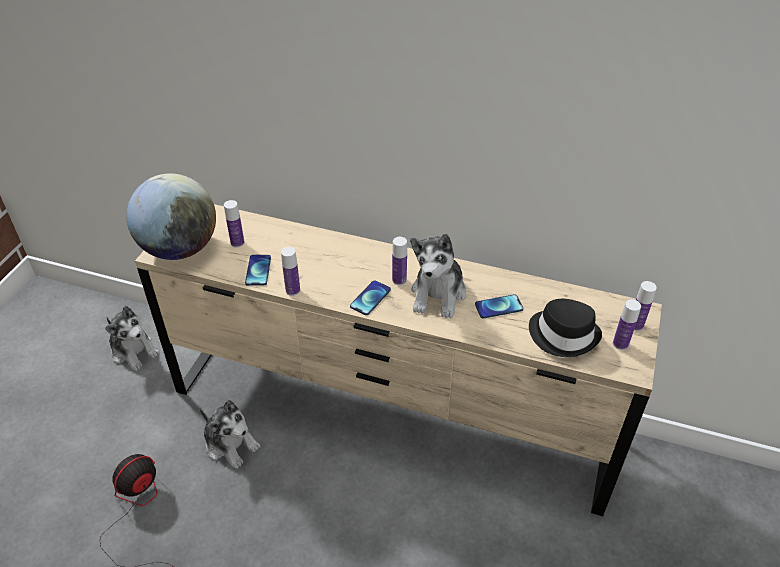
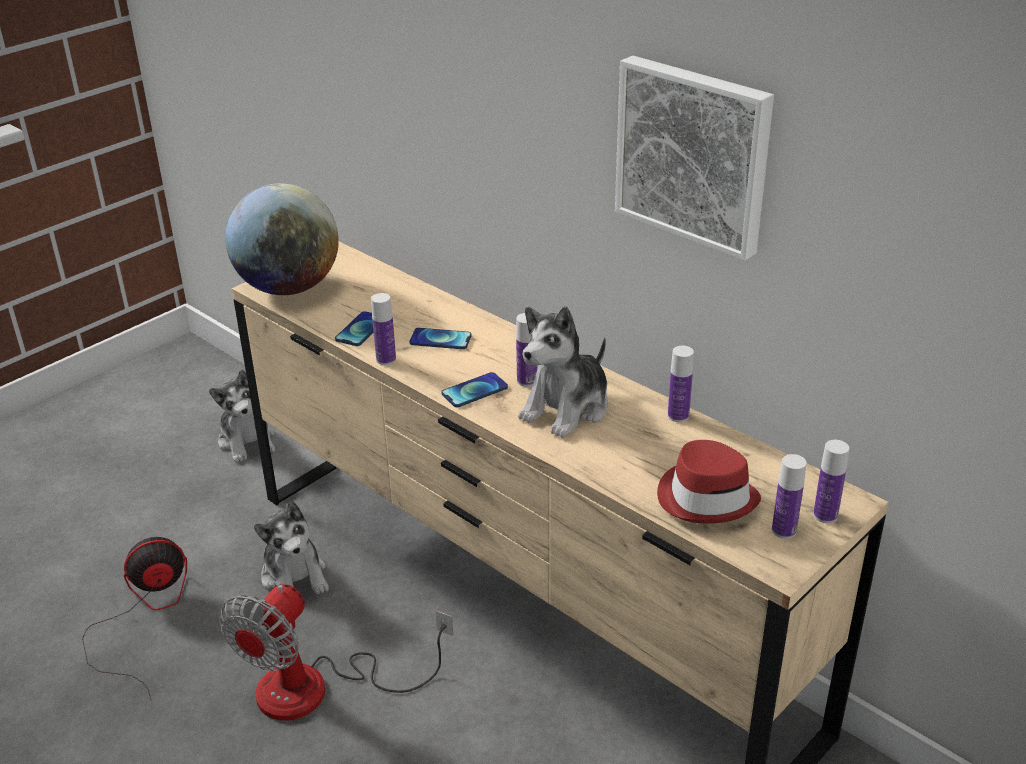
camera: 25 degrees right, 10 degrees down
bottle [224,200,245,248] -> bottle moved to [668,346,694,422]
phone [475,294,523,318] -> phone moved to [409,328,471,349]
black hat [529,299,602,357] -> red hat [657,440,761,524]
none -> fan [220,584,453,721]
none -> picture [615,56,774,261]

